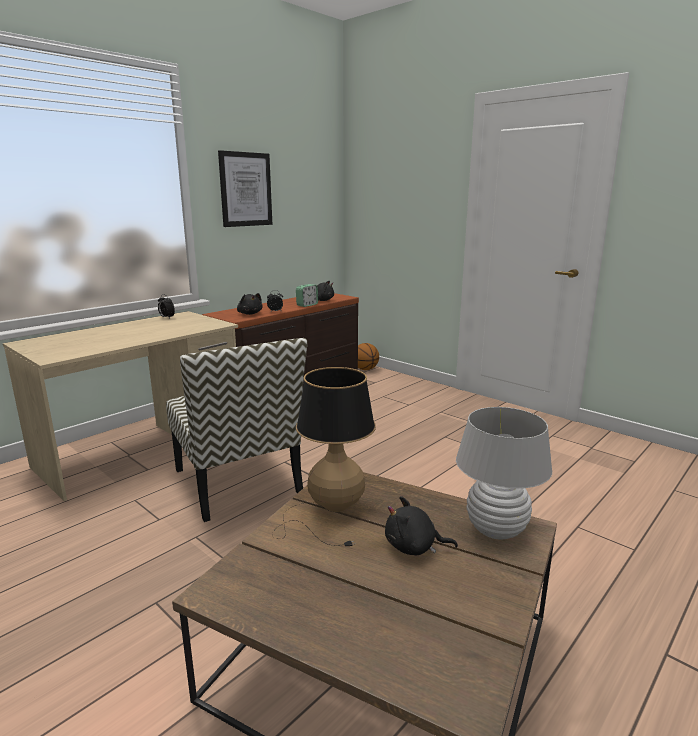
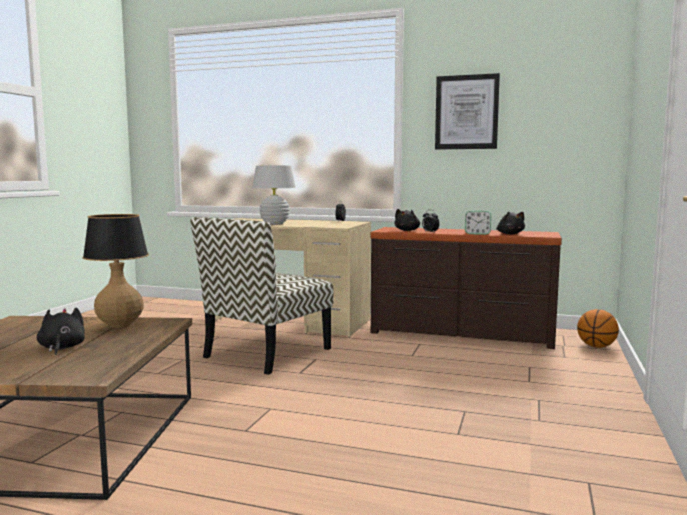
camera: 65 degrees right, 10 degrees down
white table lamp [456,407,552,540] -> white table lamp moved to [252,166,296,224]

